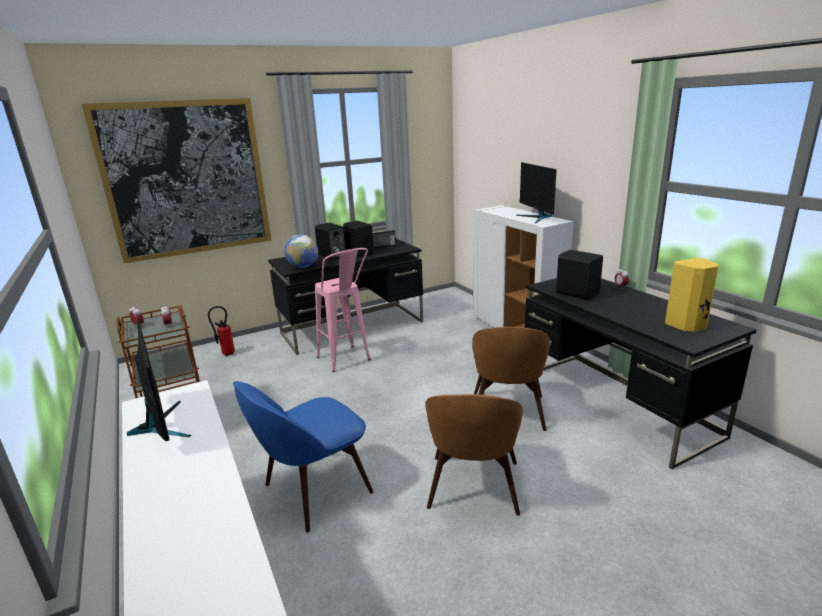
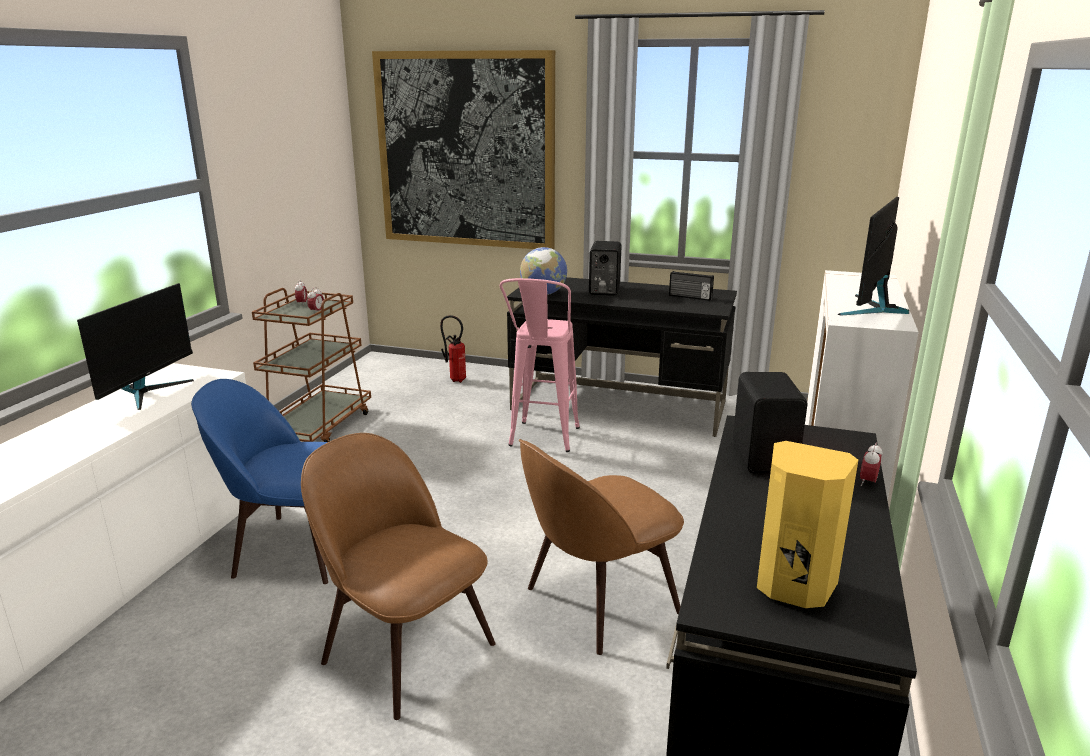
camera: 45 degrees right, 0 degrees up
black speaker [343,221,374,257] -> none
brown chair [425,394,523,516] -> brown chair turned 75 degrees clockwise [301,433,496,720]

